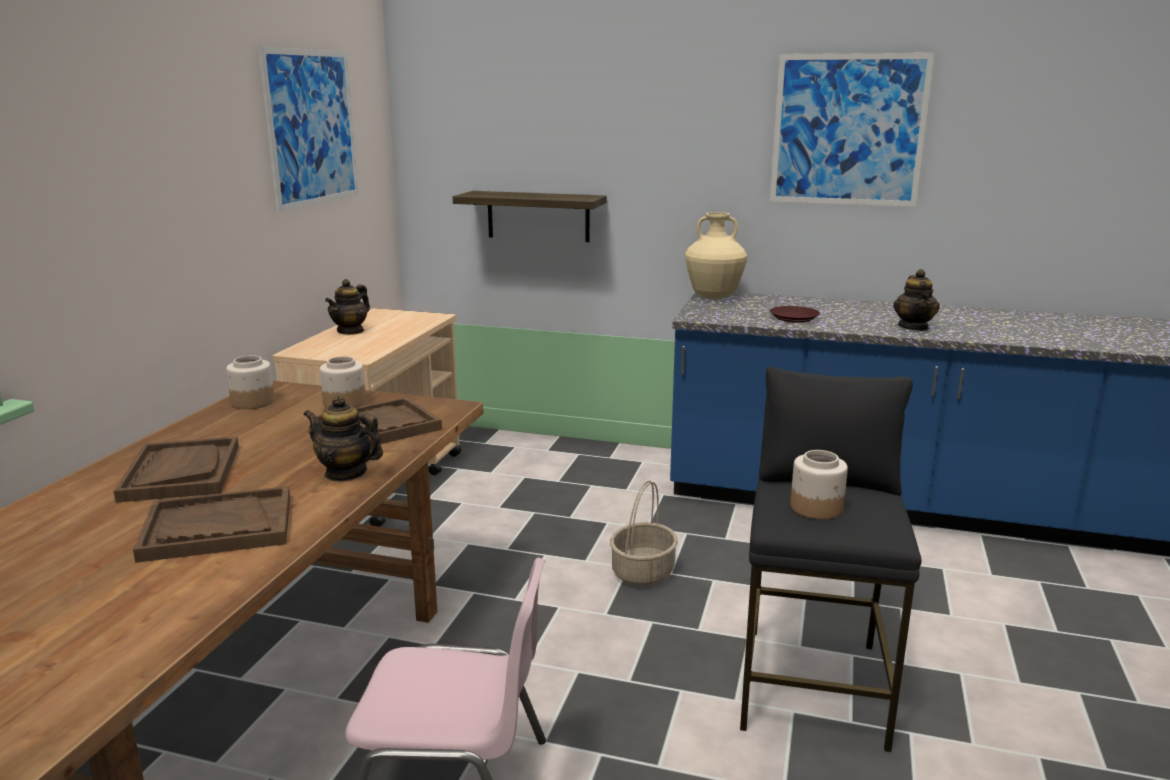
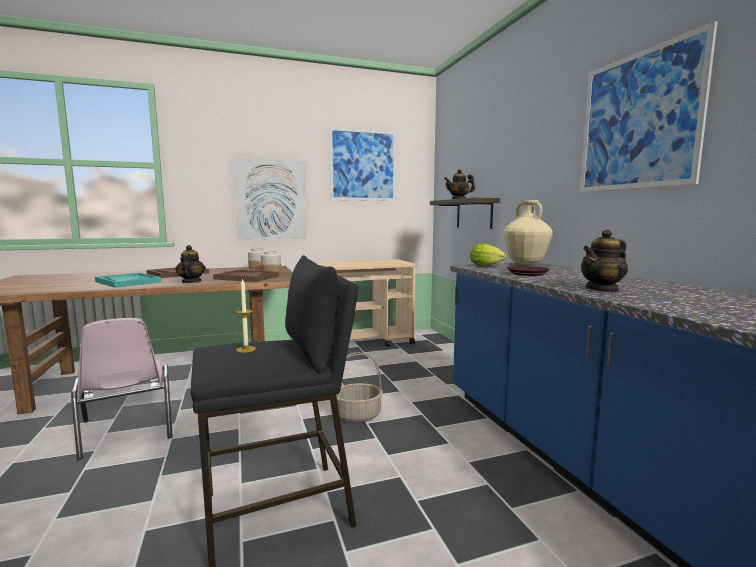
camera: 55 degrees right, 10 degrees down
brown tray [133,486,290,563] -> turquoise tray [95,273,161,288]
teapot [325,279,370,335] -> teapot moved to [444,169,475,199]
jar [790,450,848,519] -> candle [236,278,256,353]
none -> picture [234,158,306,240]
none -> lettuce [470,244,506,266]

